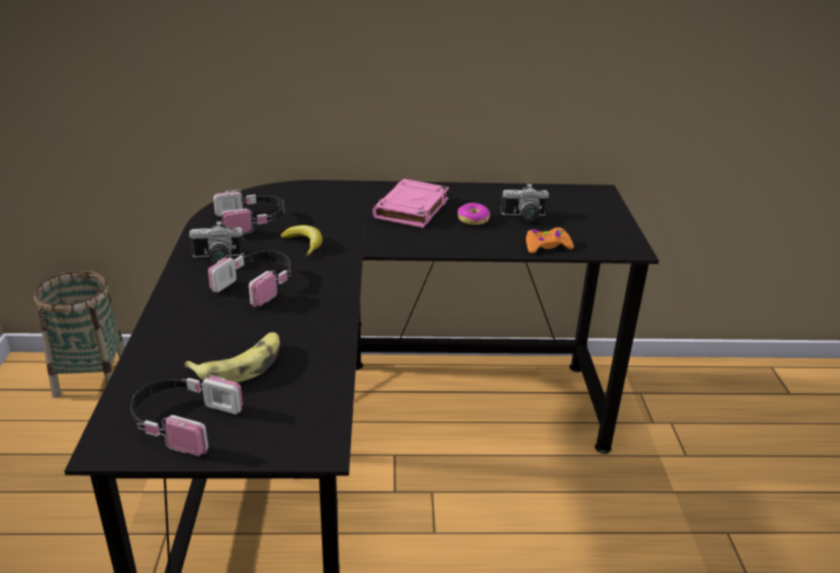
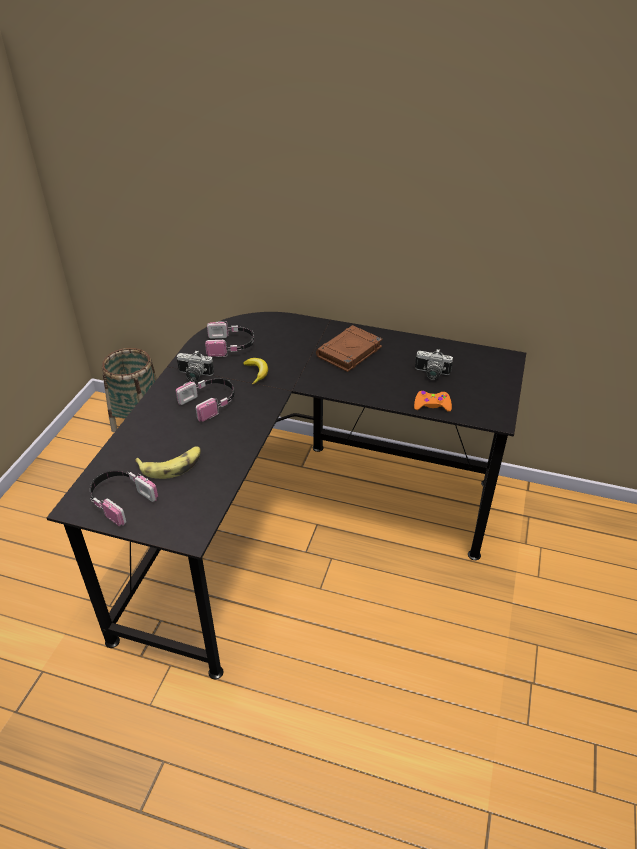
camera: 20 degrees right, 10 degrees up
pink book [372,179,449,228] -> brown book [316,325,382,372]
donut [457,203,490,225] -> none

